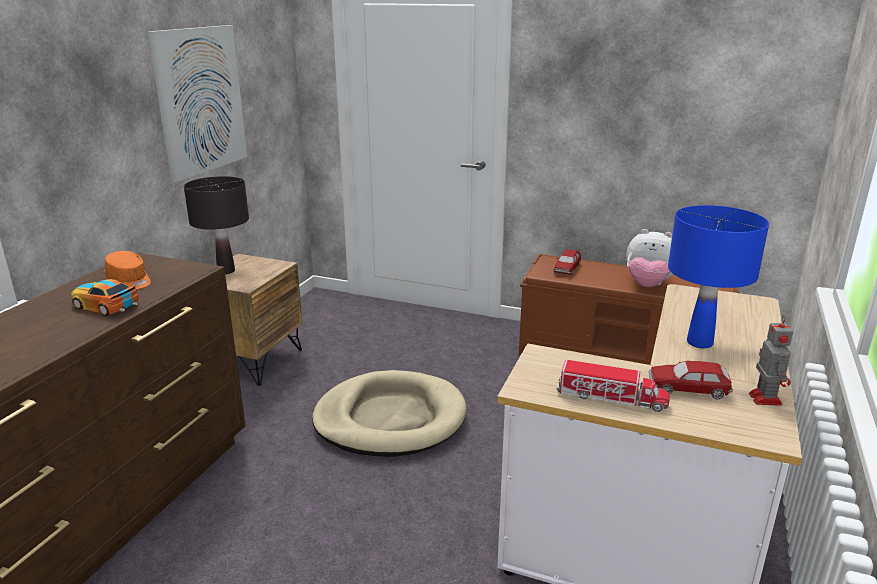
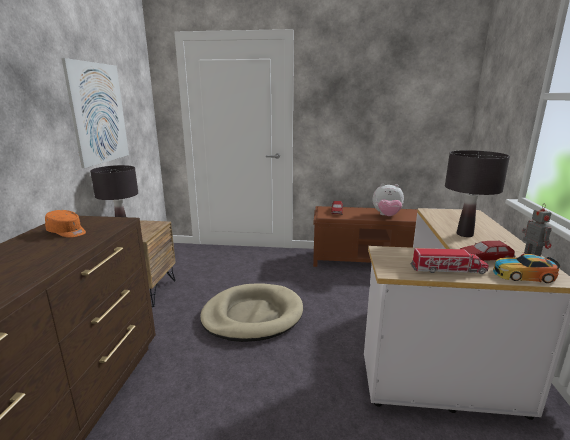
camera: 15 degrees left, 5 degrees down
toy car [71,279,138,316] -> toy car moved to [493,254,560,283]
blue table lamp [668,205,769,348] -> black table lamp [445,150,510,237]

